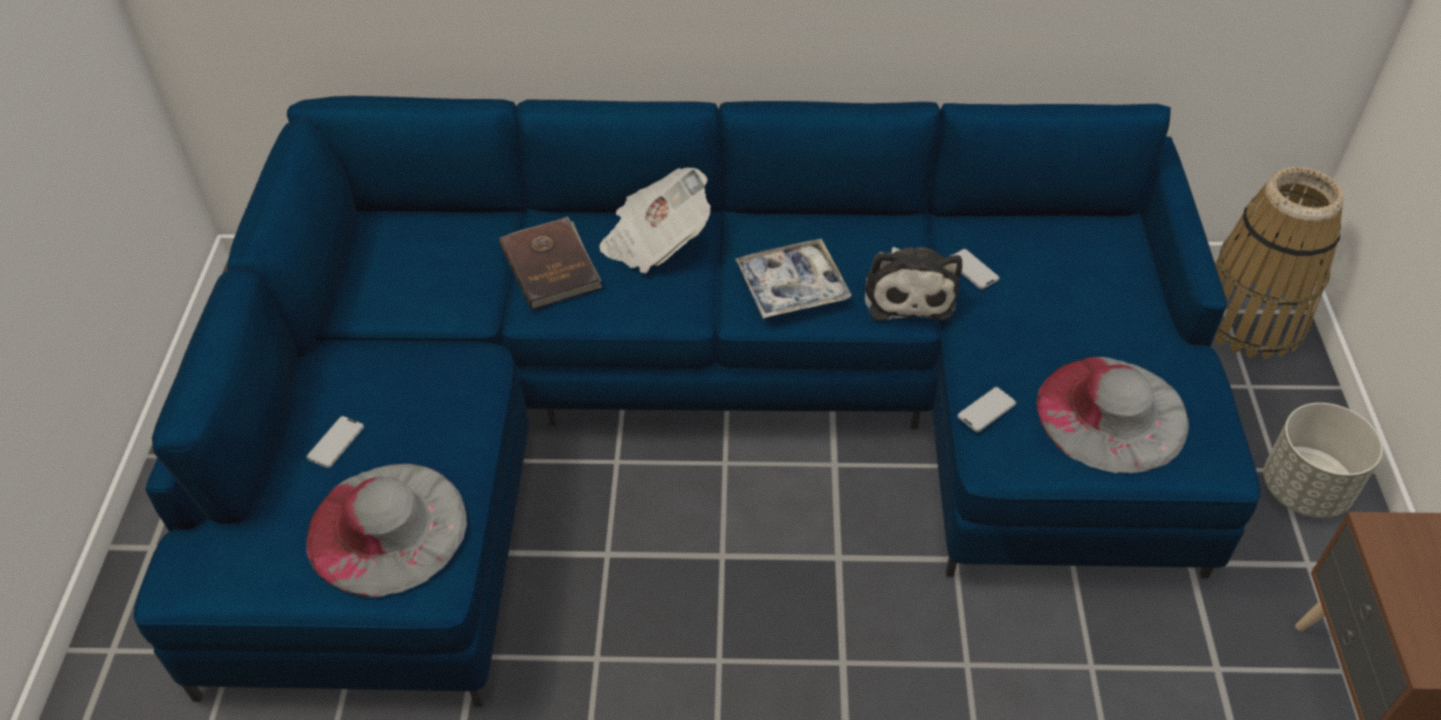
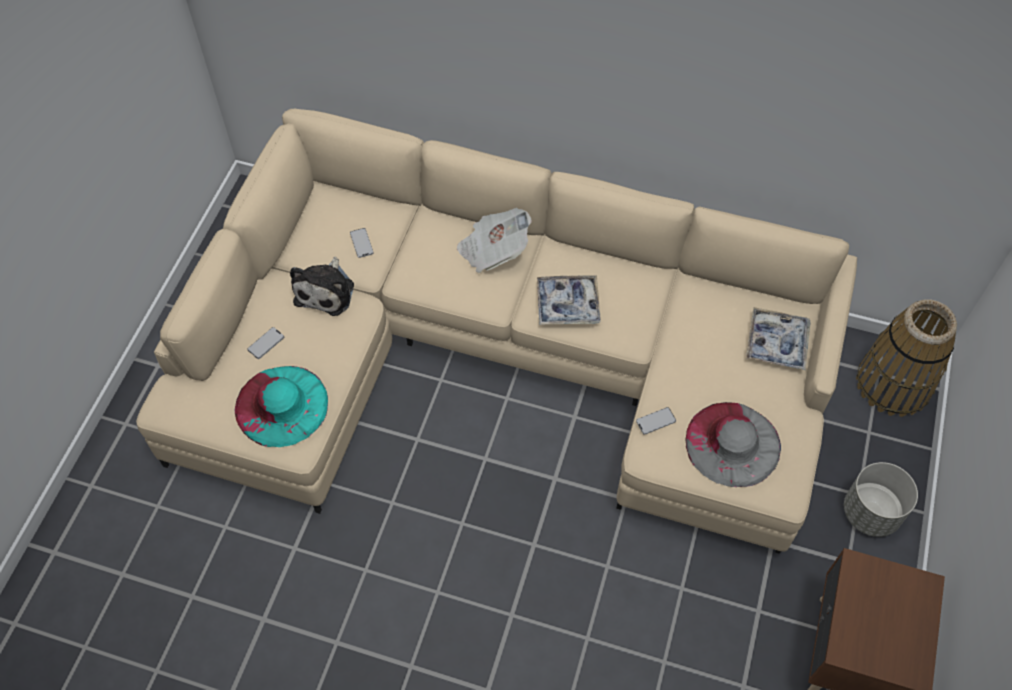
camera: 15 degrees right, 10 degrees up
blue sofa [134,96,1261,707] -> beige sofa [136,109,857,554]
grey hat [306,464,467,597] -> turquoise hat [235,366,328,447]
brown book [500,216,602,310] -> none
plush toy [865,247,962,321] -> plush toy moved to [290,257,354,316]
phone [948,249,1000,289] -> phone moved to [350,228,374,258]
none -> tray [746,307,811,370]

